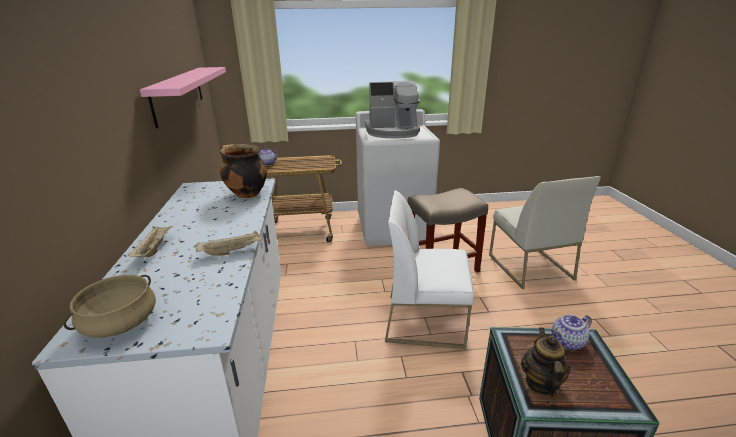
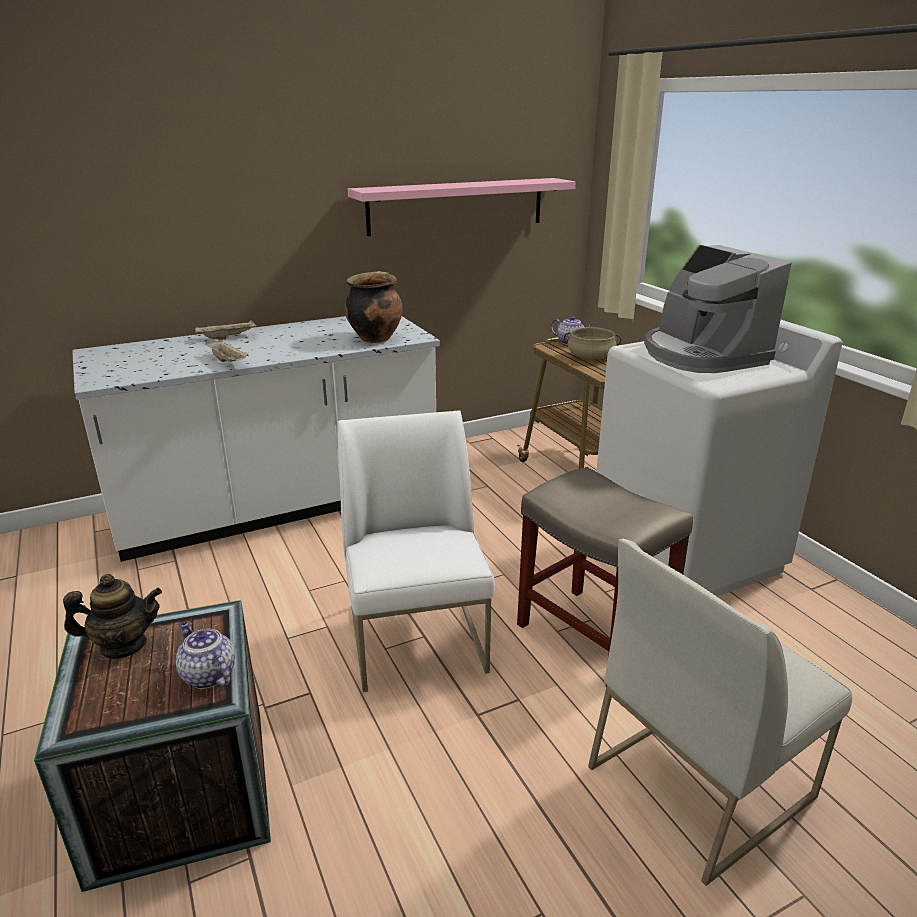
camera: 70 degrees right, 0 degrees up
beige cooking pot [63,275,156,338] -> beige cooking pot moved to [564,327,621,359]

